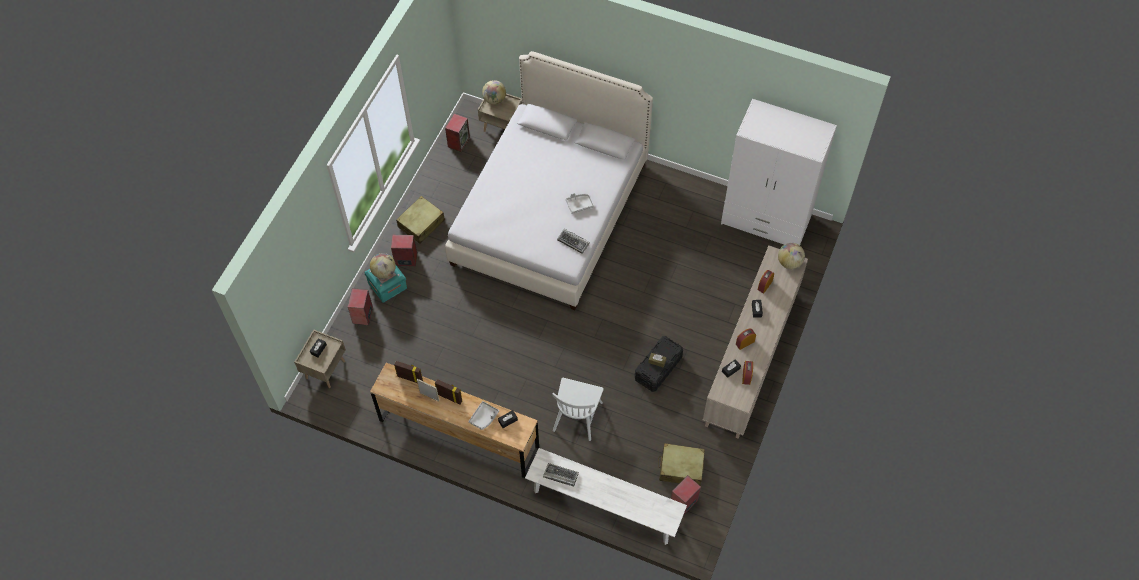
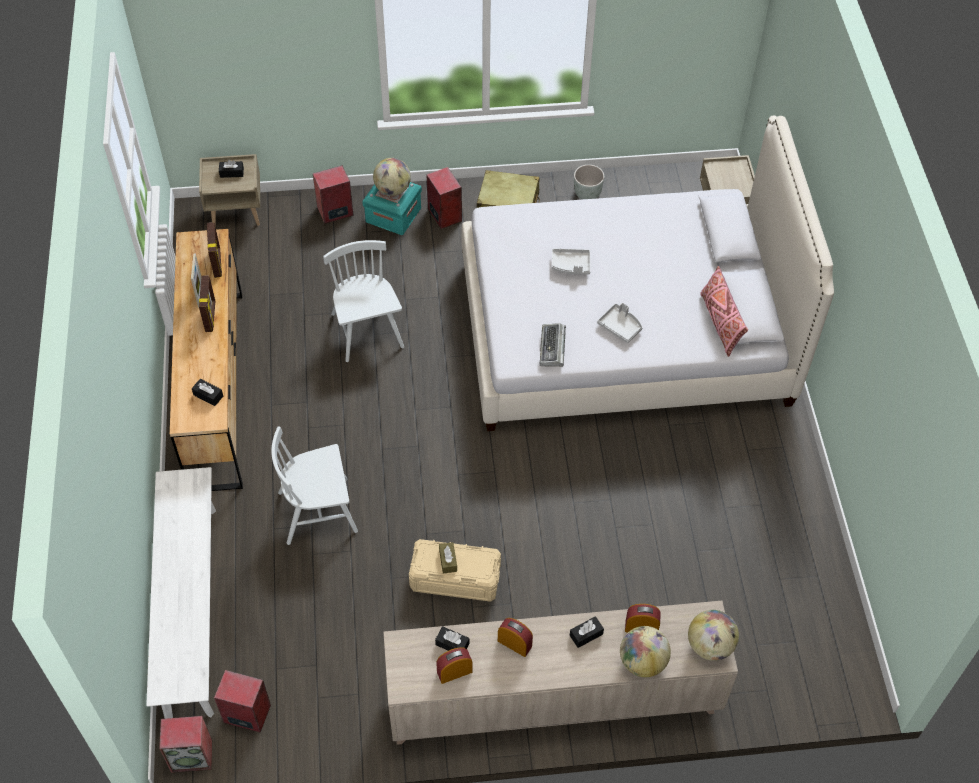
camera: 60 degrees right, 5 degrees down
speaker [445,114,470,152] -> speaker moved to [159,716,212,773]
grey tray [468,401,499,430] -> grey tray moved to [552,248,590,275]
globe [482,80,506,104] -> globe moved to [620,626,671,677]
keyboard [543,463,579,487] -> none
black storage box [635,336,683,392] -> beige storage box [409,539,501,602]
beige suitcase [658,443,705,485] -> none
white wardrobe [721,99,837,245] -> none
none -> white chair [323,240,404,362]
none -> grey planter [574,165,604,199]
none -> pink pillow [700,266,748,357]

